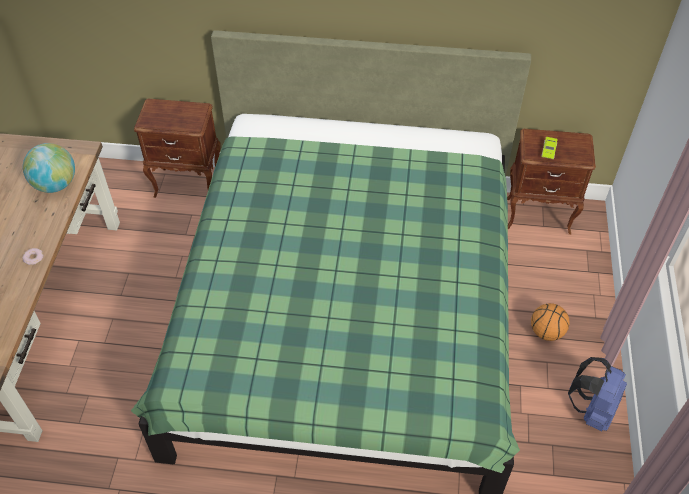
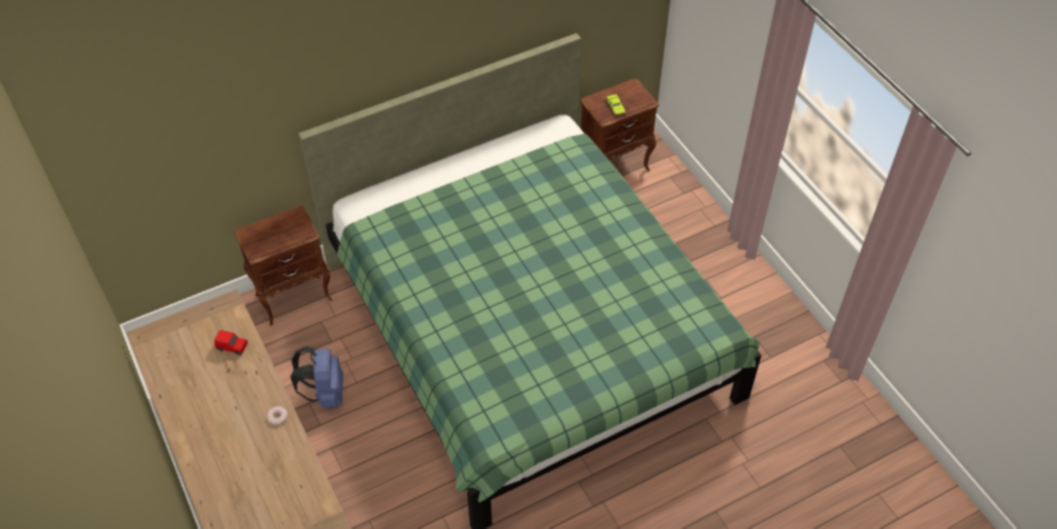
camera: 35 degrees left, 0 degrees up
globe [23,143,75,193] -> red toy car [214,330,248,355]
basketball [531,303,570,341] -> none
blue backpack [568,357,627,432] -> blue backpack moved to [290,346,343,408]

